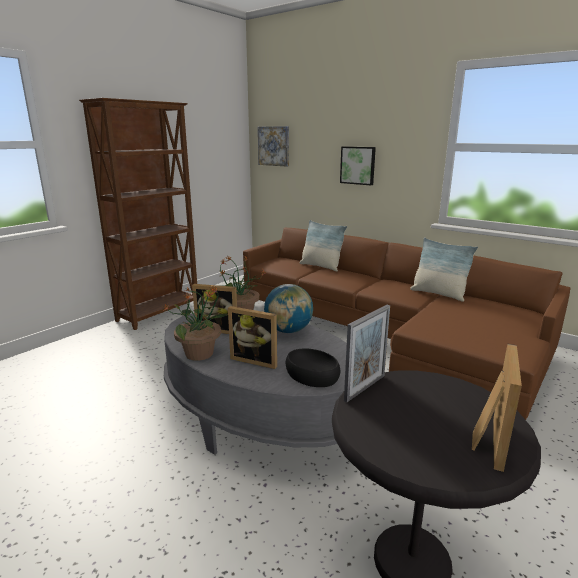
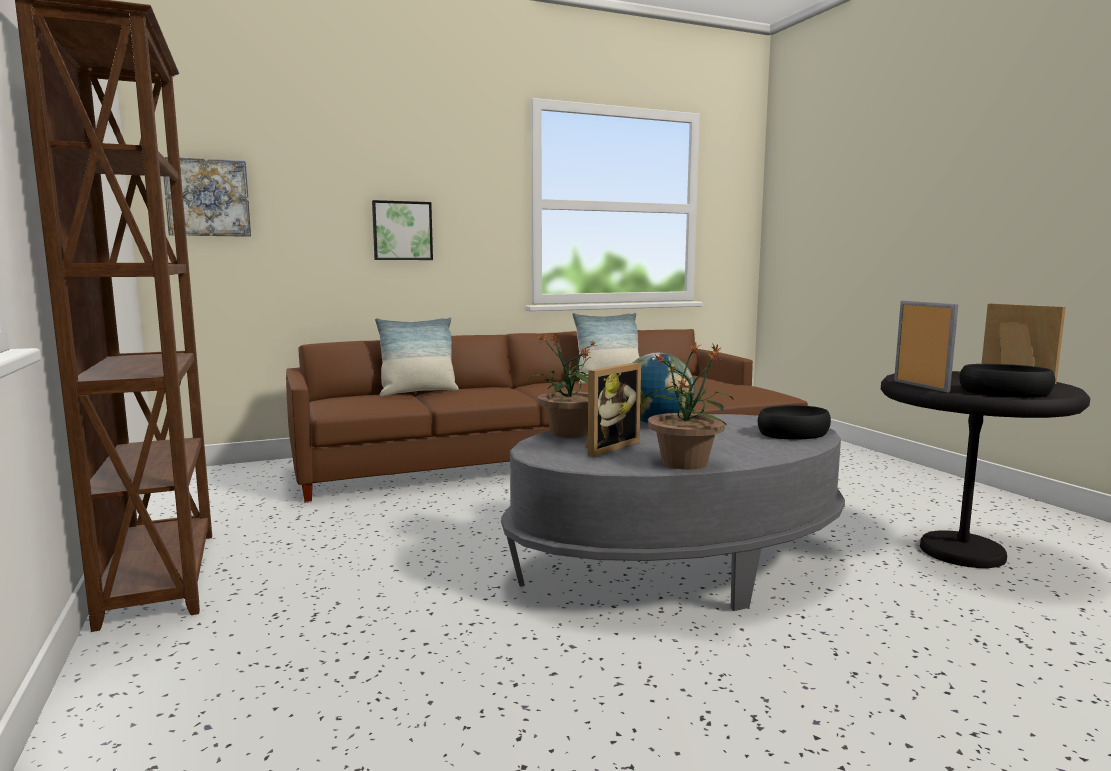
camera: 60 degrees left, 10 degrees down
picture frame [228,306,277,369] -> none
none -> black bowl [959,364,1055,398]

